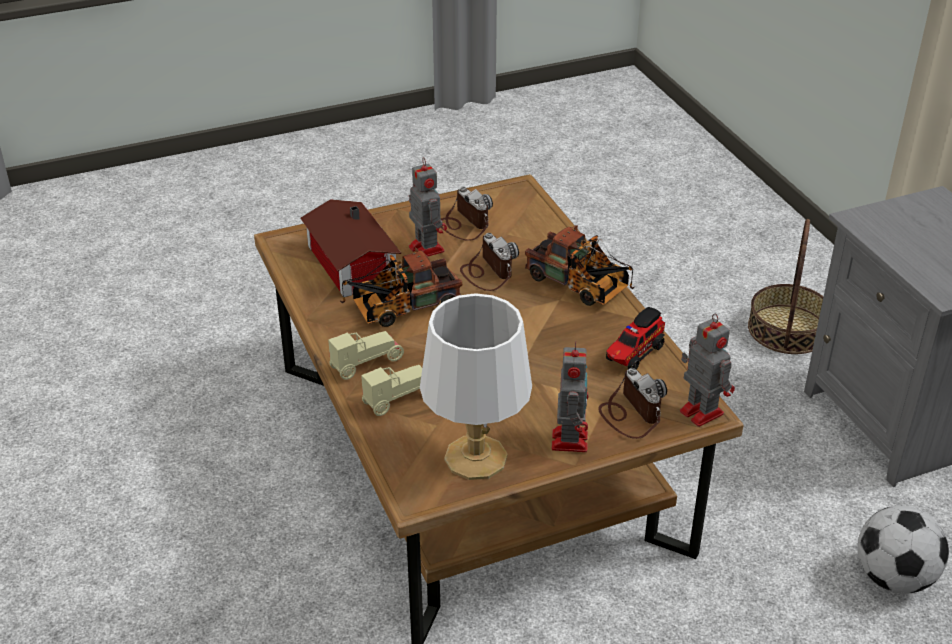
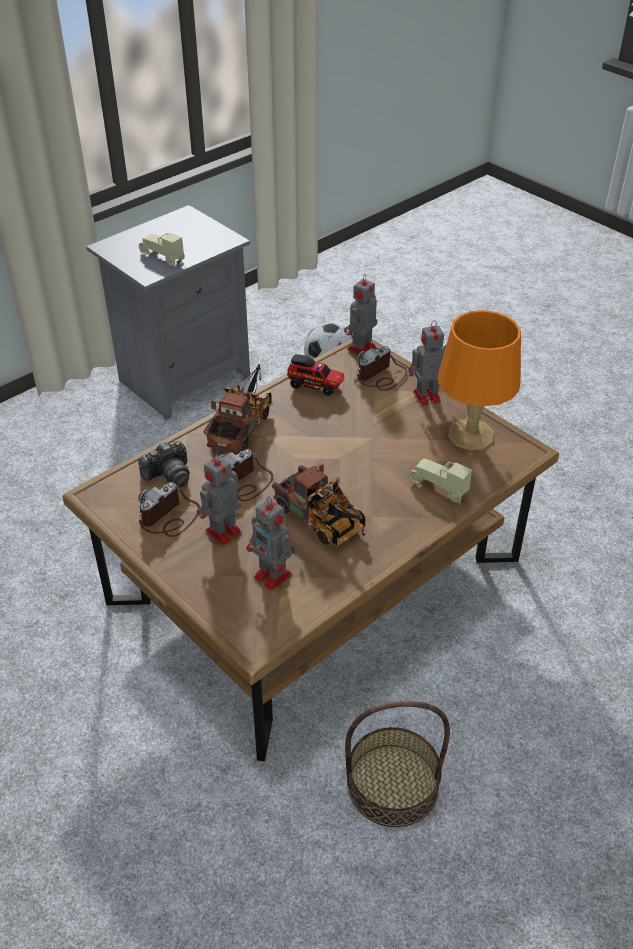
camera: 110 degrees left, 5 degrees up
toy house [300,199,401,297] -> toy robot [247,497,296,591]
beige toy car [328,331,404,380] -> beige toy car moved to [139,233,185,266]
white table lamp [420,293,532,480] -> orange table lamp [437,310,521,450]
basket [748,219,824,354] -> basket moved to [345,701,450,827]
none -> camera [139,441,190,487]

